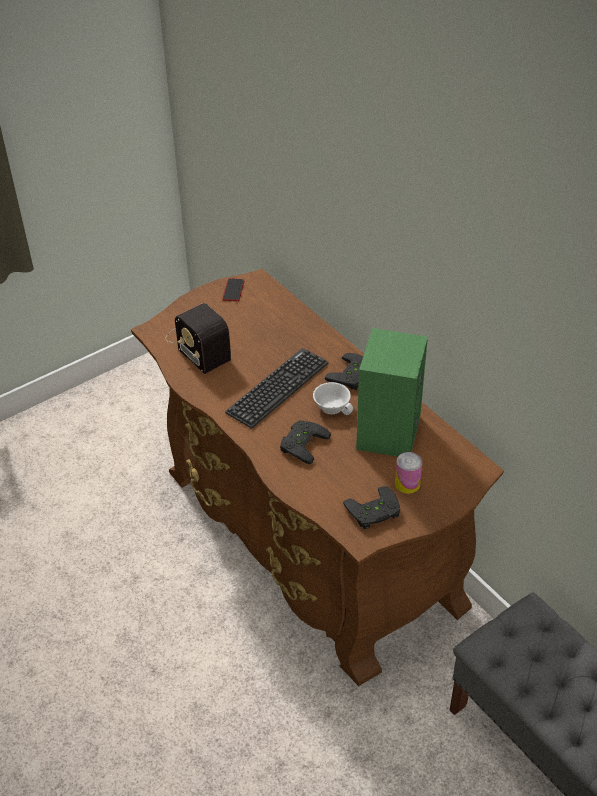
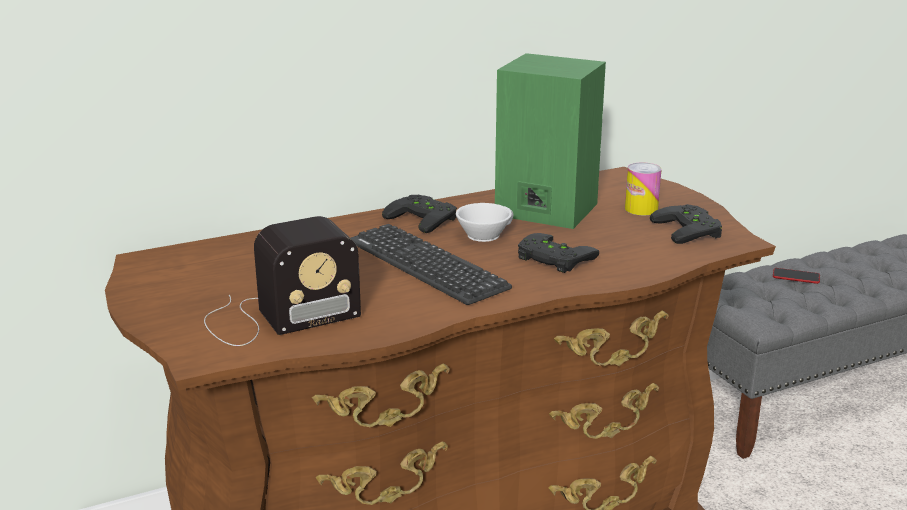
camera: 80 degrees left, 20 degrees down
phone [222,278,244,301] -> phone moved to [773,268,820,284]

